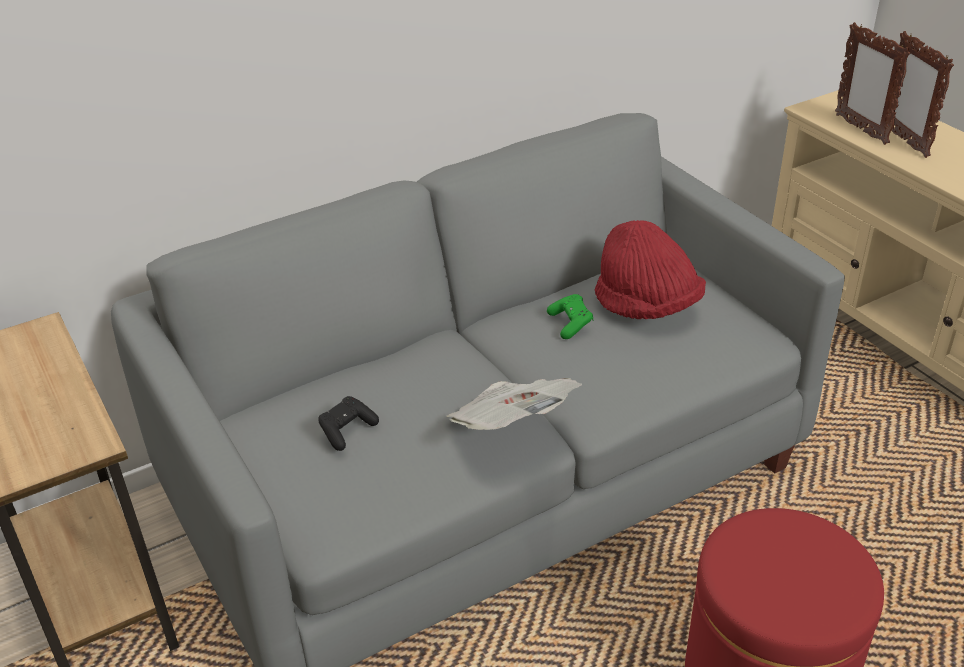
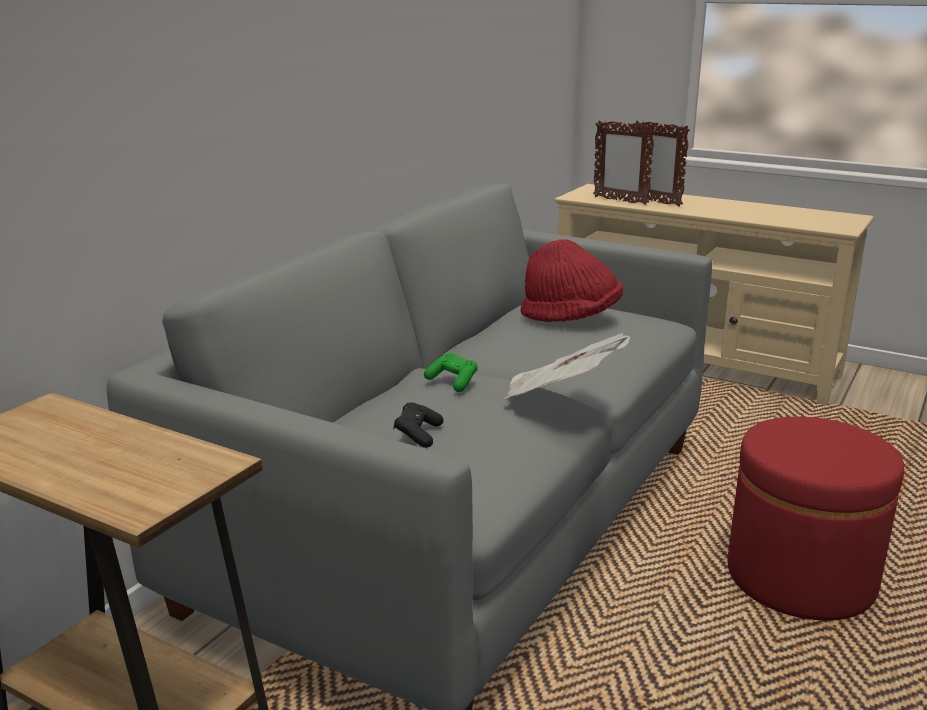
camera: 30 degrees left, 15 degrees down
green game controller [547,294,594,339] -> green game controller moved to [424,353,478,392]

